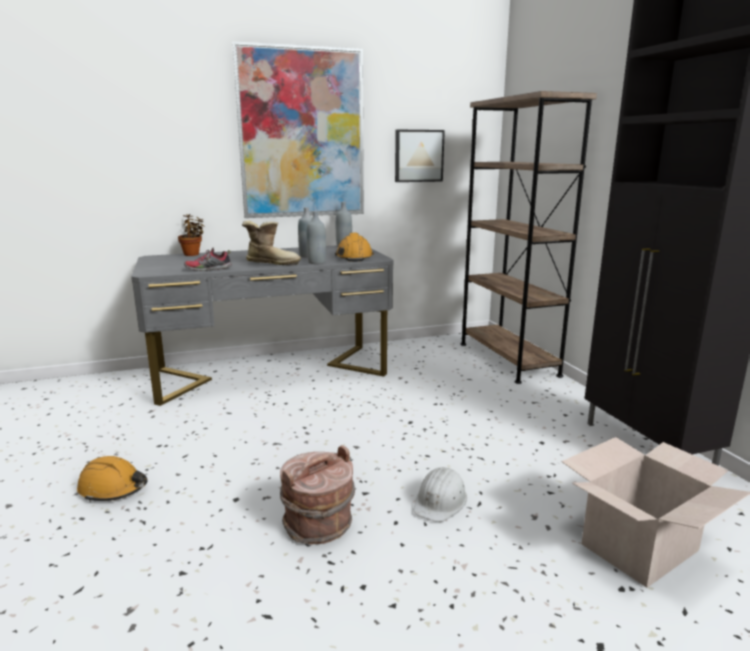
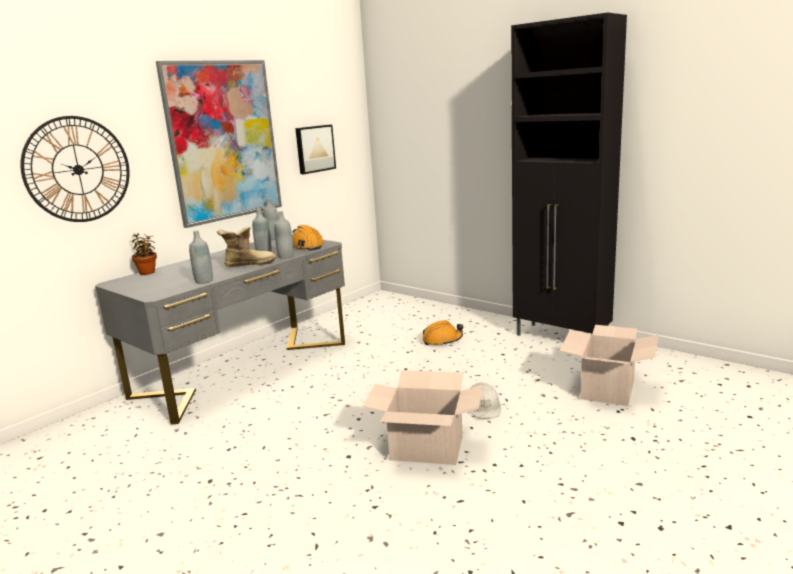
camera: 30 degrees left, 0 degrees up
orange hard hat [77,456,148,502] -> orange hard hat moved to [422,320,463,345]
shoe [184,248,232,271] -> grey bottle [189,231,213,284]
brown bucket [280,445,355,545] -> cardboard box [363,370,483,465]
brown bookcase [460,91,597,384] -> none
none -> wall clock [20,116,130,222]

